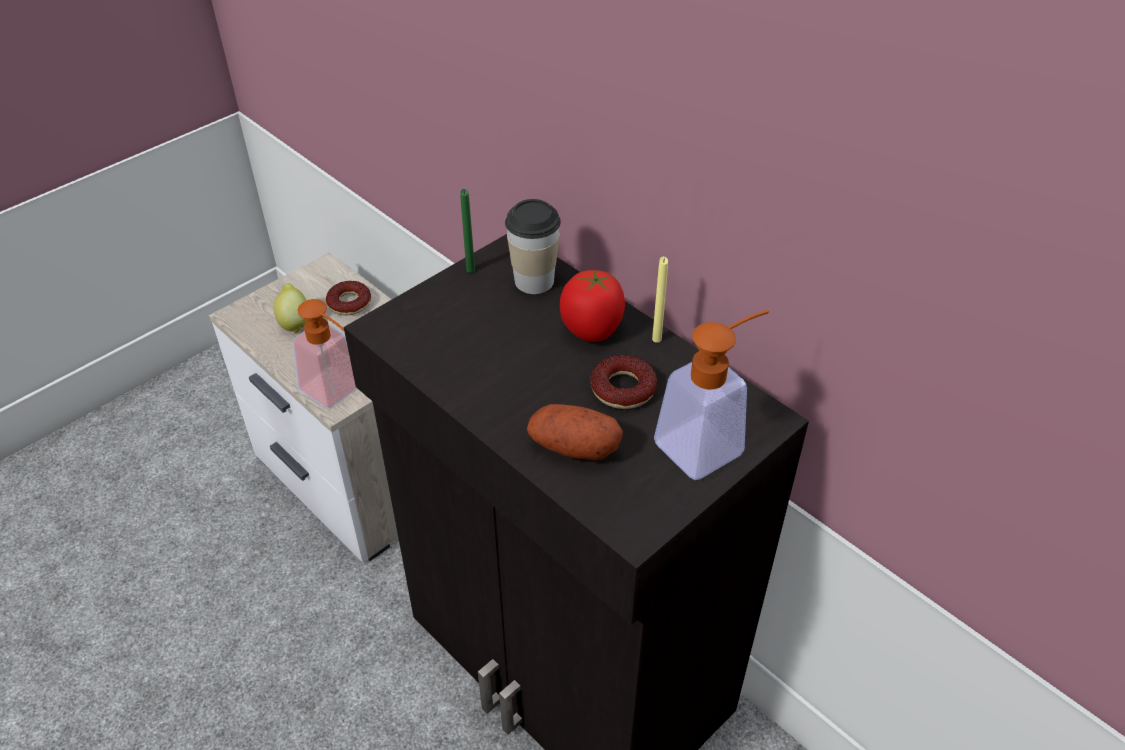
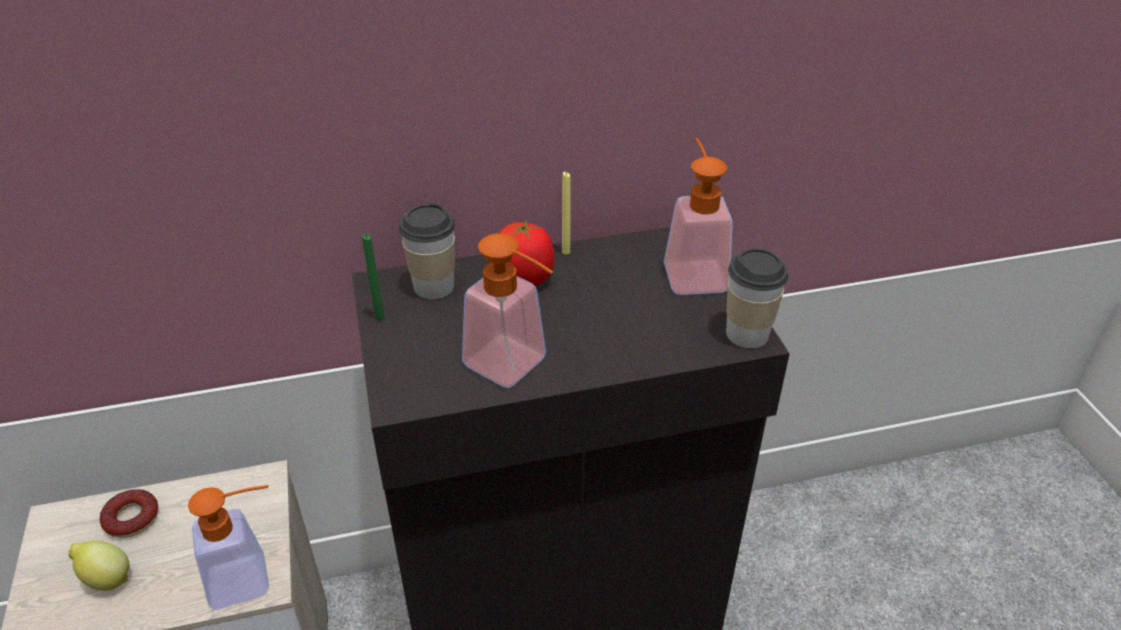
camera: 60 degrees left, 5 degrees down
potato [527,404,623,460] -> none
donut [590,355,657,409] -> none
none -> soap dispenser [462,233,553,388]
none -> cup [726,248,788,348]

